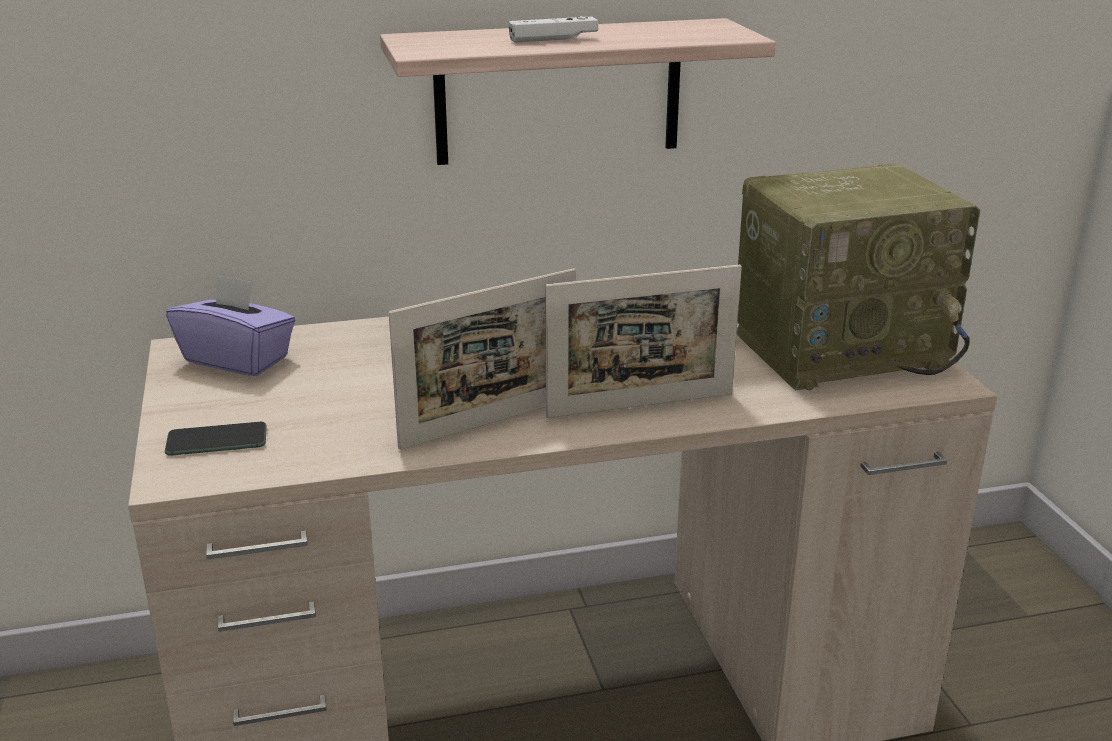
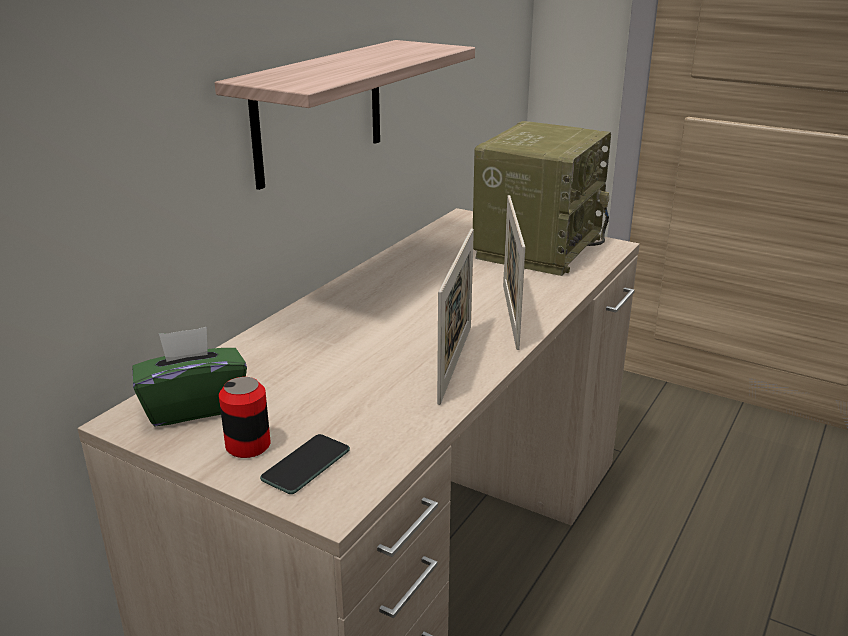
camera: 45 degrees left, 0 degrees up
purple tissue box [166,273,296,376] -> green tissue box [132,327,247,426]
white game controller [508,16,598,43] -> none
picture frame [545,265,742,418] -> picture frame turned 150 degrees clockwise [503,195,525,350]
none -> can [219,377,271,458]

